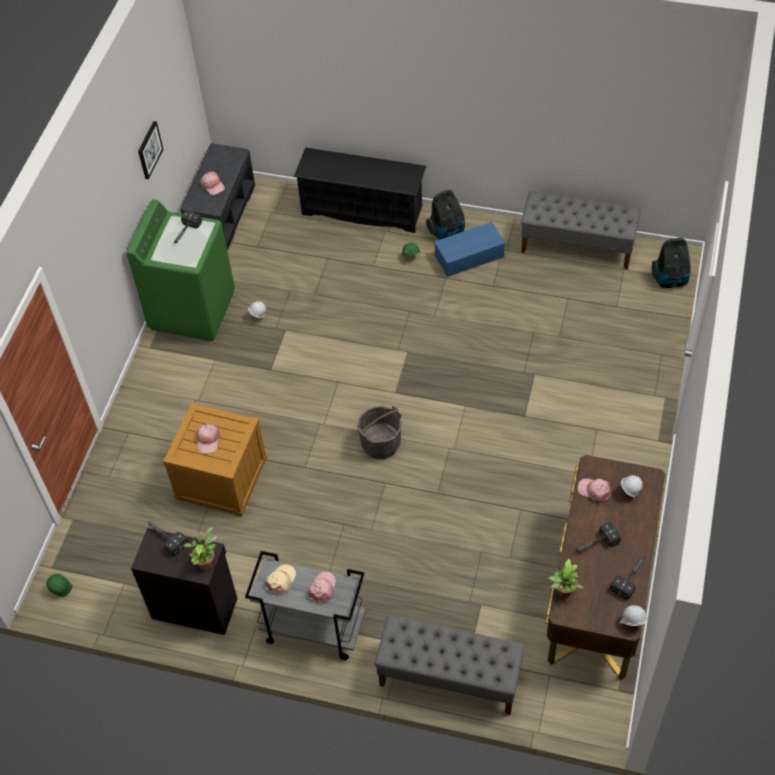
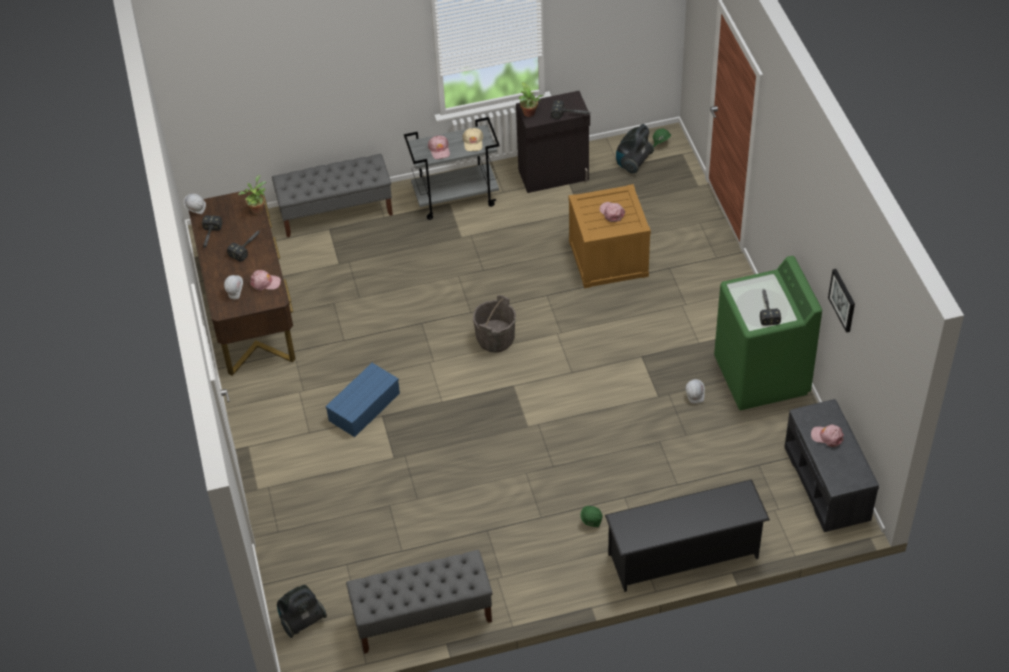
camera: 150 degrees right, 5 degrees down
vacuum cleaner [426,189,465,240] -> vacuum cleaner moved to [616,124,654,174]
blue storage box [434,222,506,277] -> blue storage box moved to [325,363,400,437]

